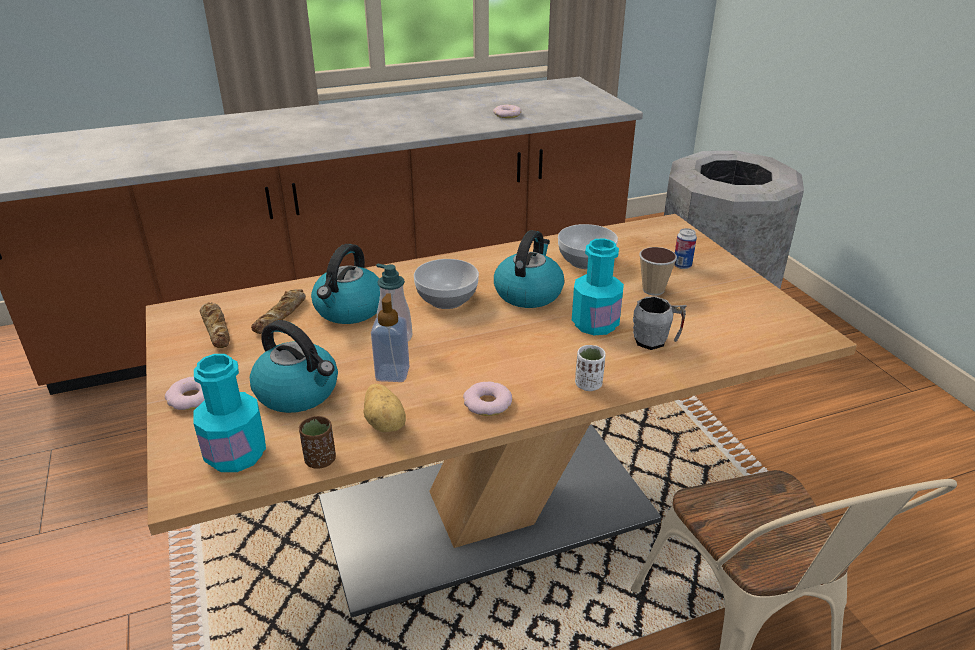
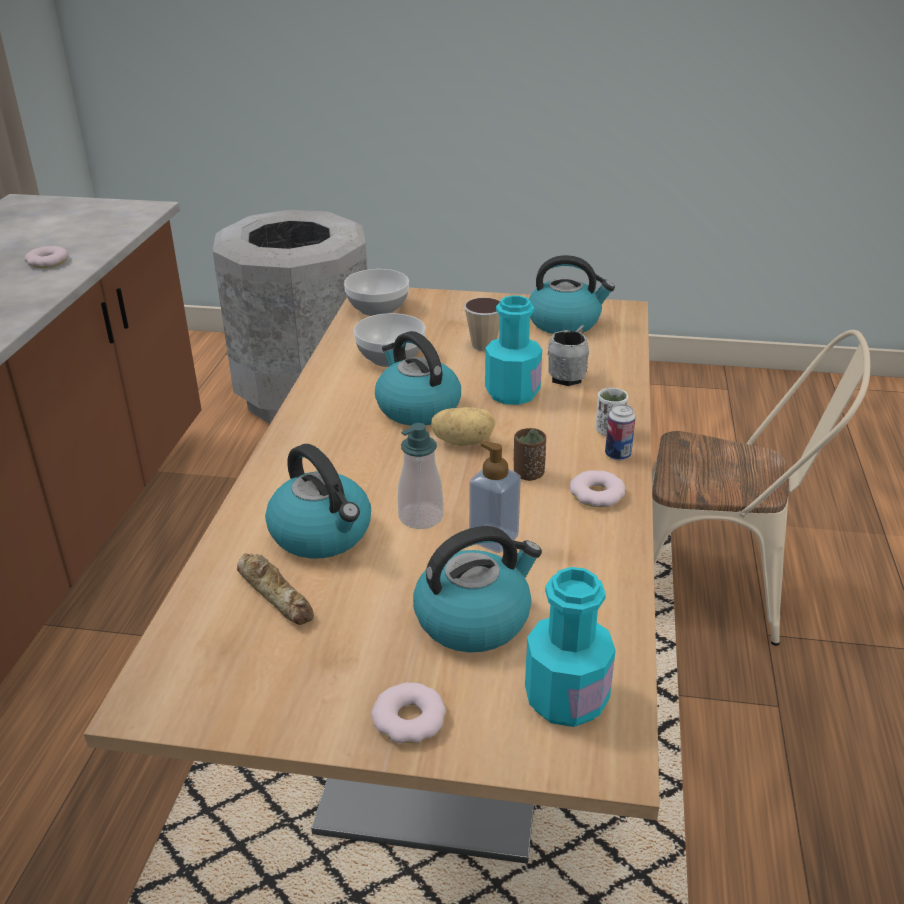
camera: 60 degrees left, 0 degrees up
bread [200,302,230,348] -> none
brown cup [299,416,336,469] -> brown cup moved to [514,428,546,481]
potato [363,384,406,432] -> potato moved to [431,407,495,446]
bowl [414,259,479,309] -> bowl moved to [344,269,409,316]
can [674,228,697,269] -> can moved to [605,404,636,461]
none -> kettle [529,255,615,334]

